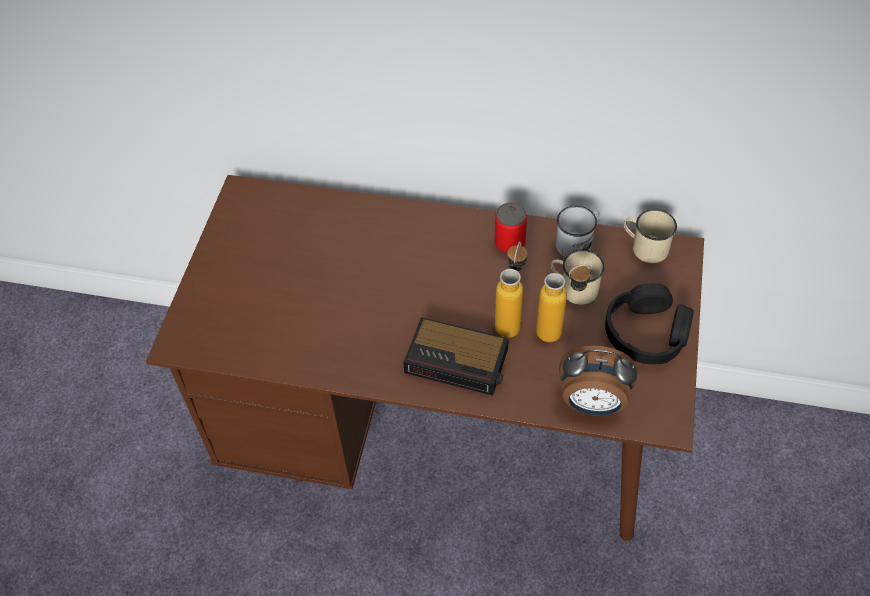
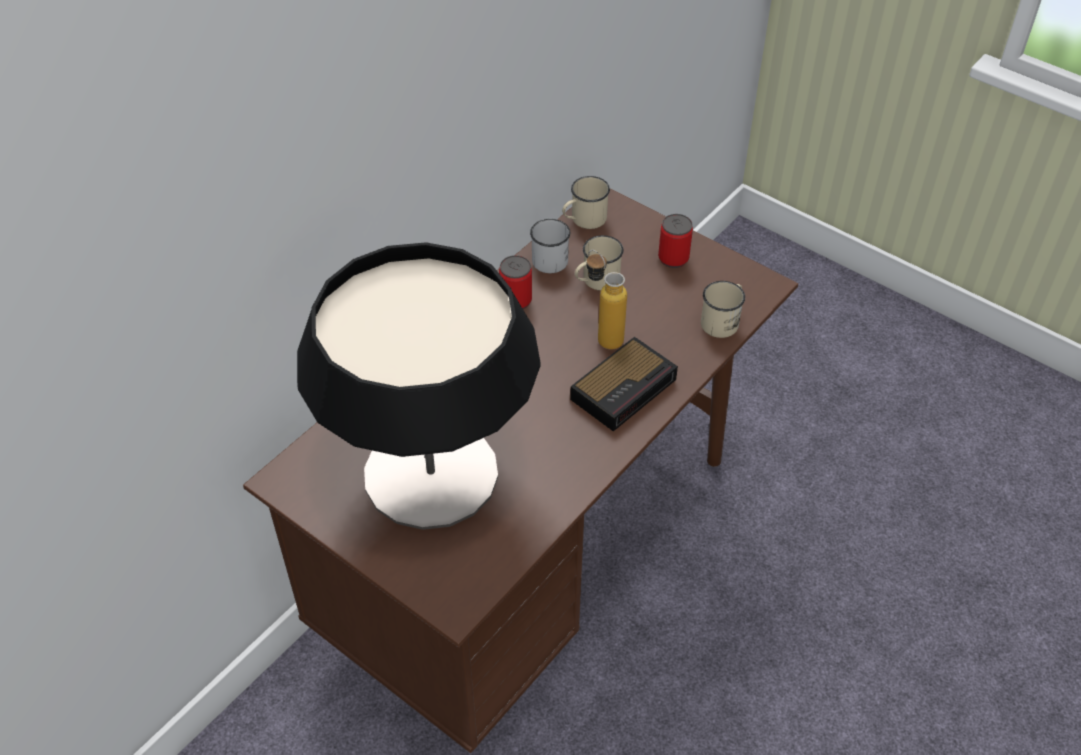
camera: 65 degrees left, 5 degrees down
bottle [536,265,593,342] -> none
alarm clock [559,345,637,416] -> beige mug [701,281,745,338]
black headphones [605,283,694,364] -> can [658,214,693,268]
none -> table lamp [297,242,541,530]

